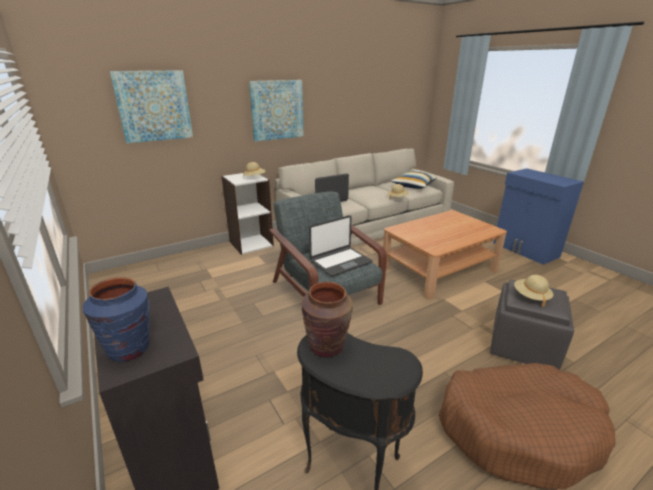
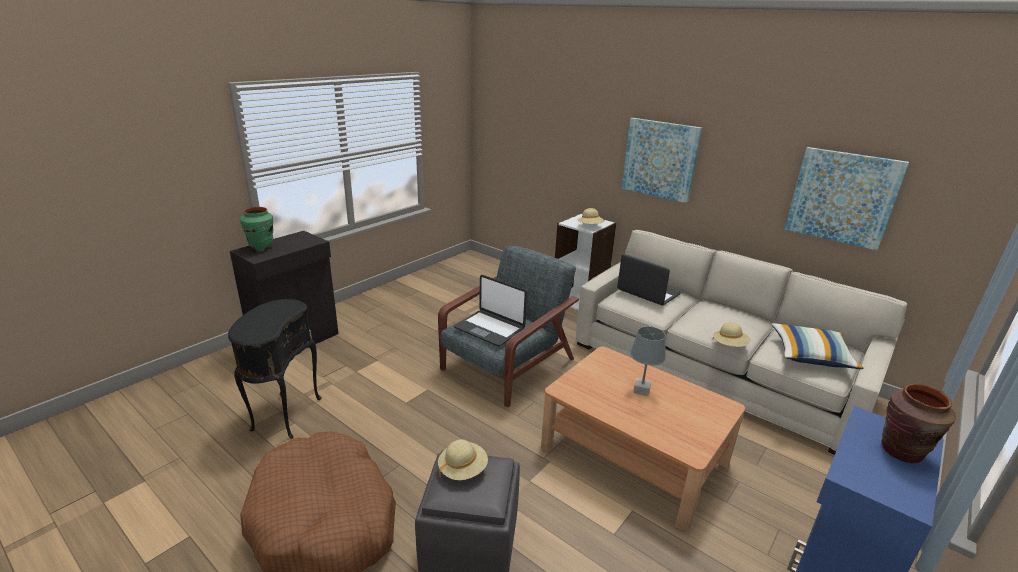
camera: 70 degrees right, 0 degrees up
blue vase [83,277,150,362] -> green vase [240,207,274,252]
picture [110,70,193,143] -> picture moved to [785,147,909,250]
brown vase [302,282,353,357] -> brown vase moved to [881,384,956,463]
none -> grey table lamp [630,327,666,396]

